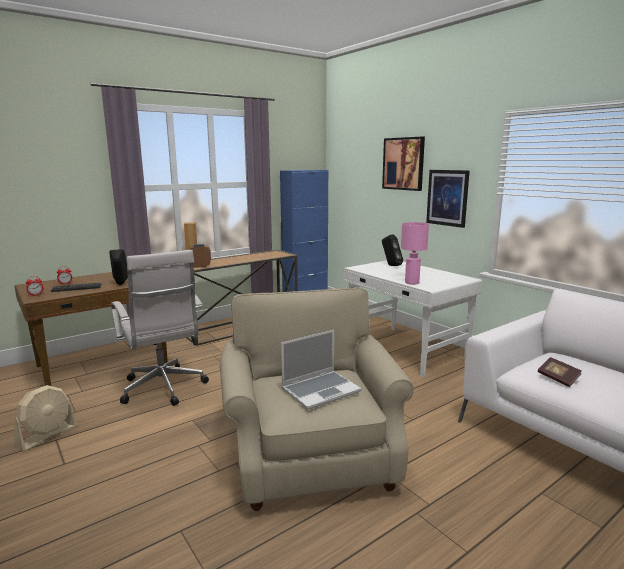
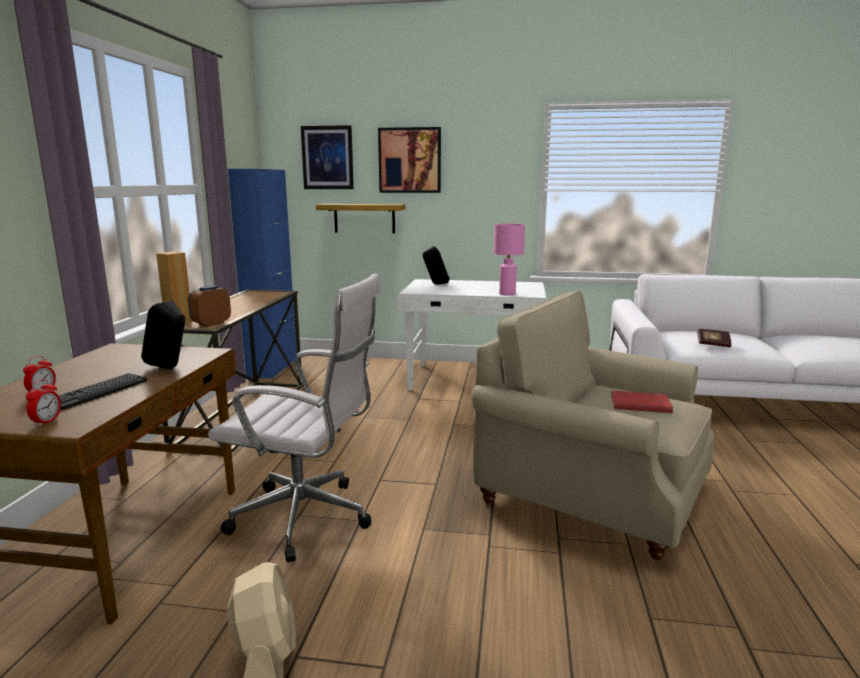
camera: 45 degrees left, 0 degrees up
laptop [281,330,361,410] -> red book [611,390,673,413]
picture [426,170,470,228] -> picture moved to [301,125,354,189]
none -> shelf [316,204,405,233]

